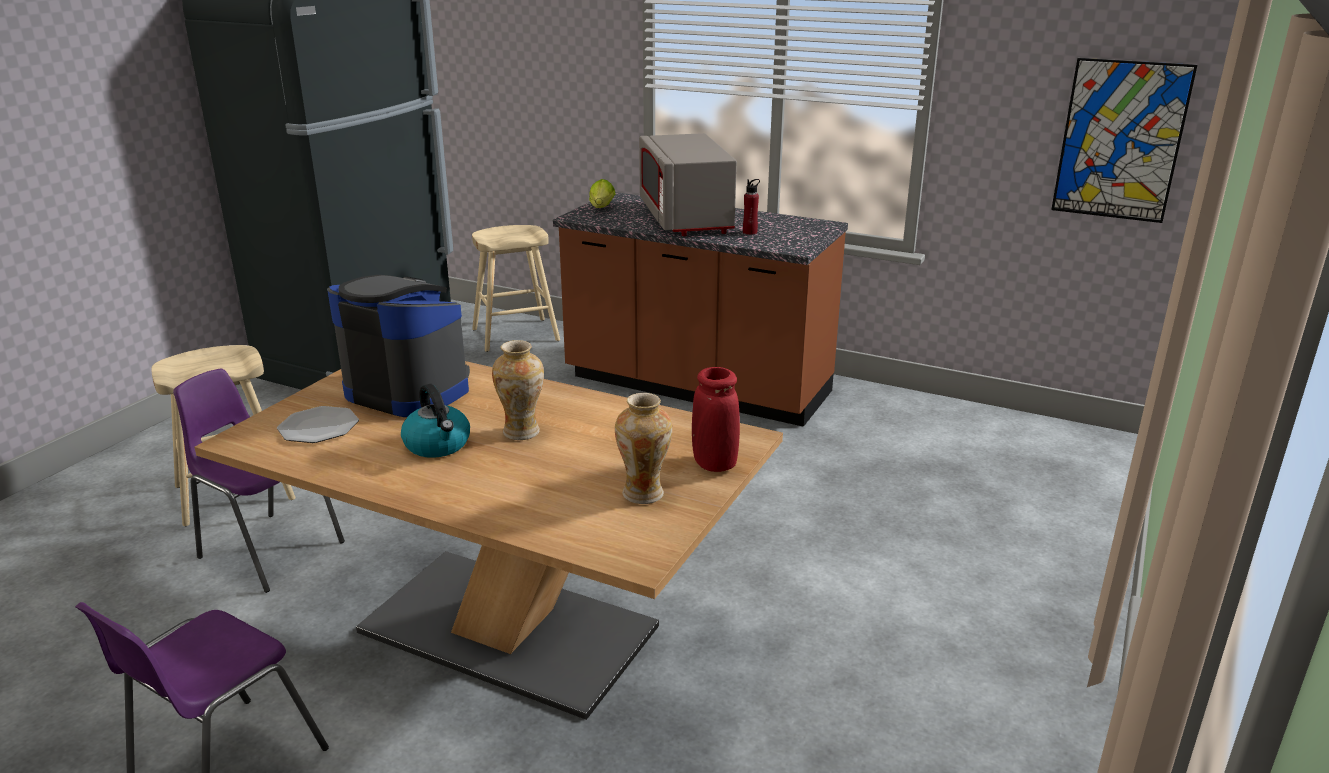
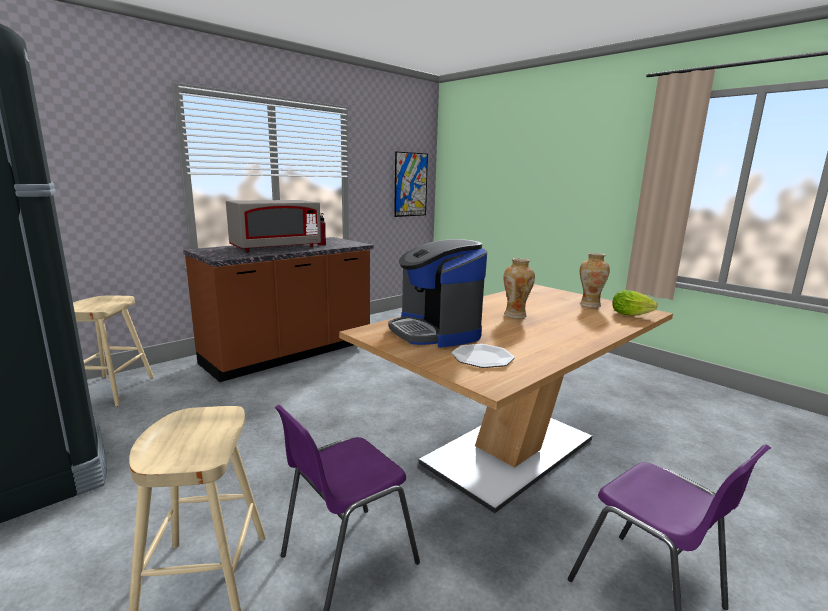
camera: 70 degrees left, 10 degrees down
coffee machine [327,275,470,417] -> coffee machine turned 75 degrees counterclockwise [388,239,487,348]
kettle [401,384,470,458] -> none
lettuce [589,179,616,208] -> lettuce moved to [612,290,658,316]
grey microwave [639,133,737,236] -> grey microwave turned 45 degrees counterclockwise [226,200,321,251]
red vase [692,367,740,472] -> none

